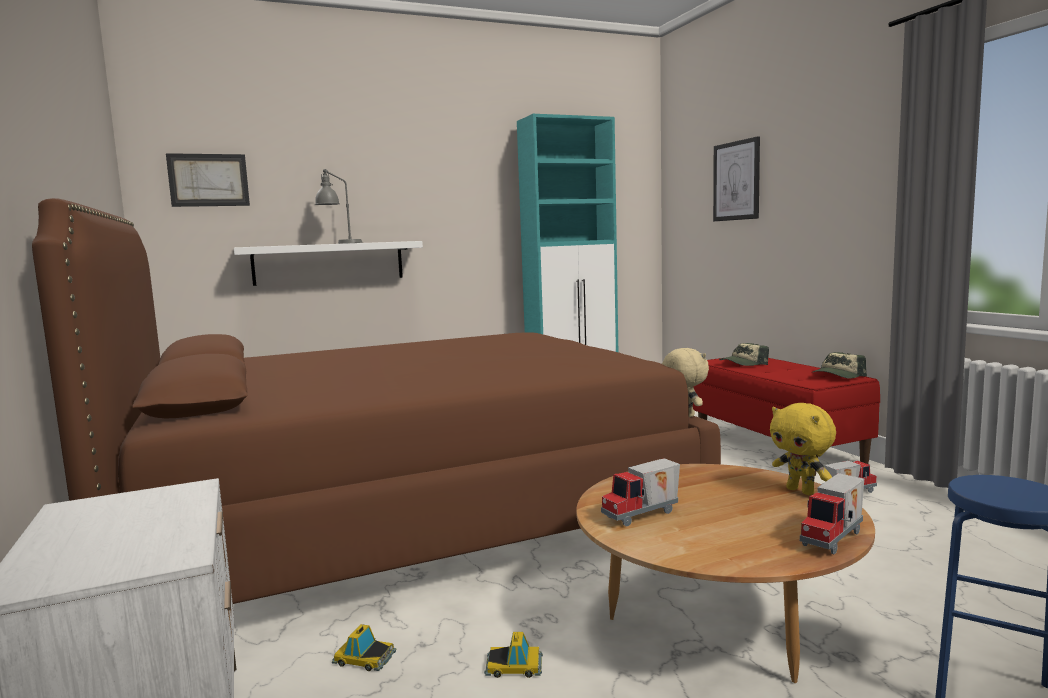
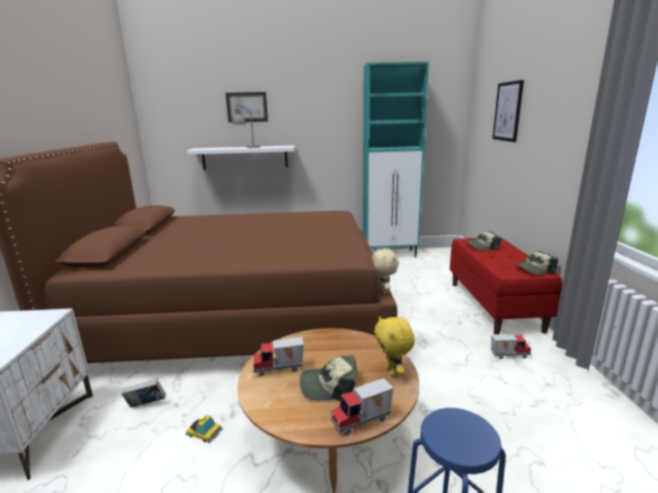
camera: 20 degrees right, 10 degrees up
picture [166,153,250,207] -> picture moved to [226,92,268,123]
toy car [332,624,396,671] -> book [121,379,166,407]
none -> cap [300,356,357,401]

